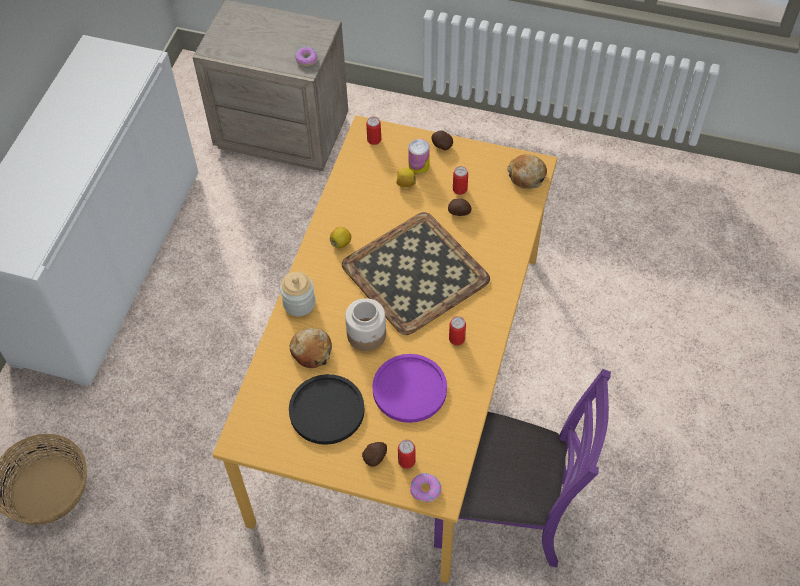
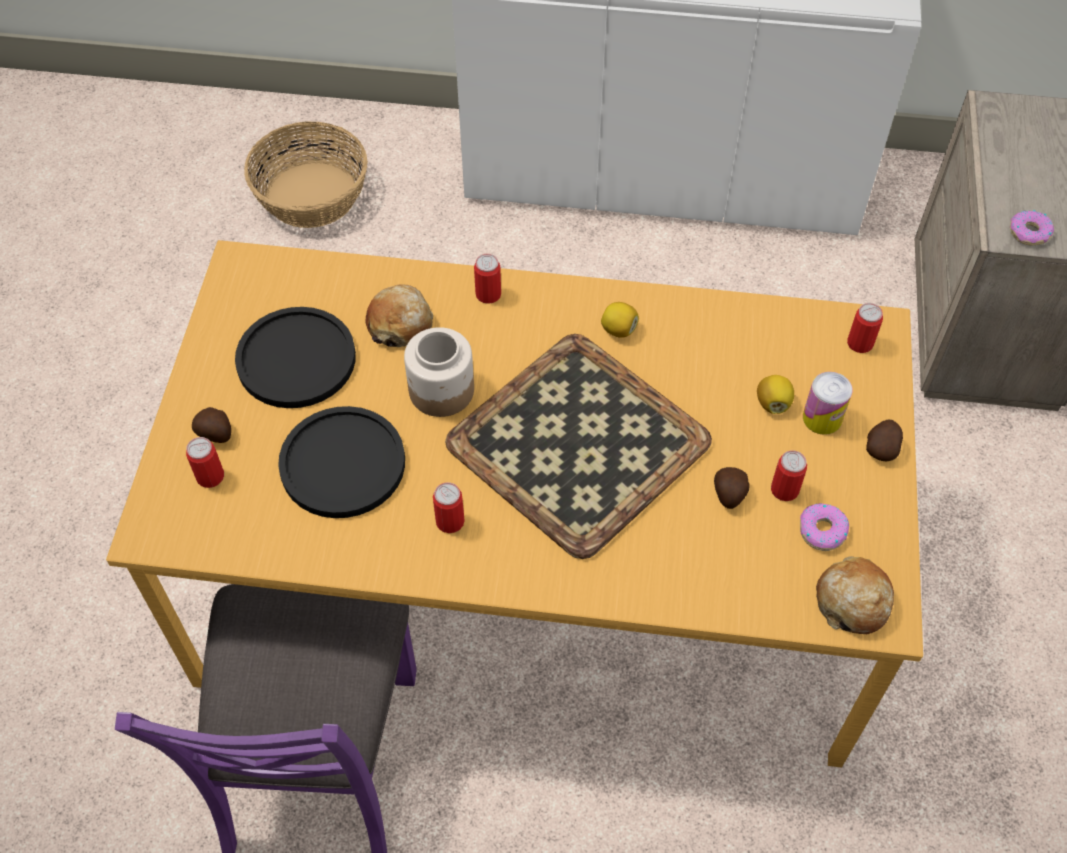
camera: 80 degrees right, 0 degrees up
jar [280,272,315,316] -> can [474,254,501,304]
purple plate [372,354,447,423] -> black plate [278,406,405,518]
donut [410,473,442,502] -> donut moved to [800,503,849,551]

